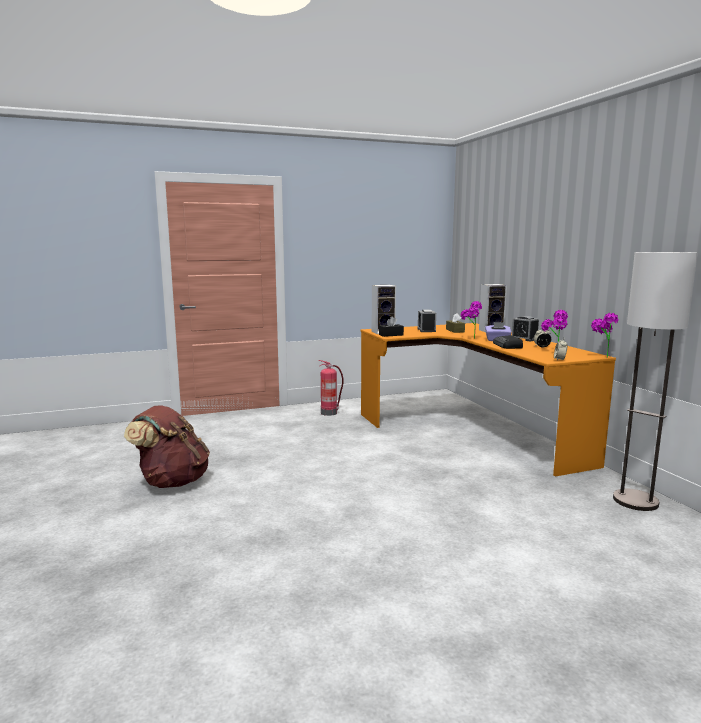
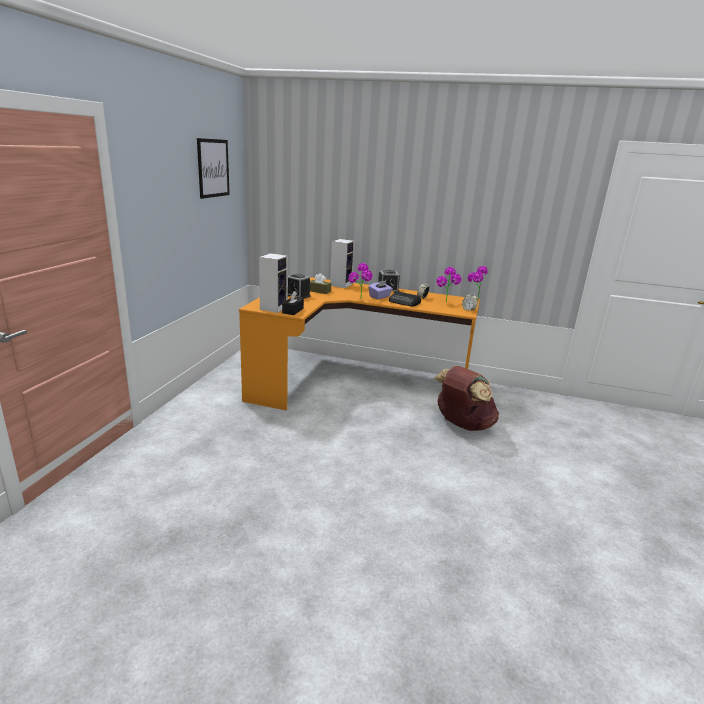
camera: 55 degrees left, 10 degrees up
brown backpack [124,406,210,488] -> brown backpack moved to [434,366,499,431]
fire extinguisher [318,360,344,416] -> none
floor lamp [613,252,698,511] -> none
none -> picture [197,138,230,199]

